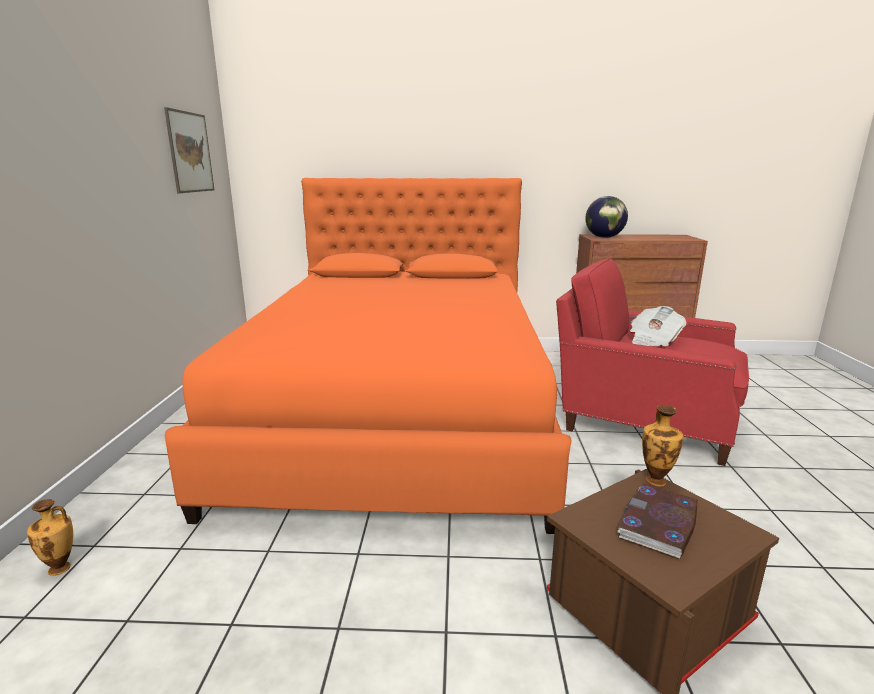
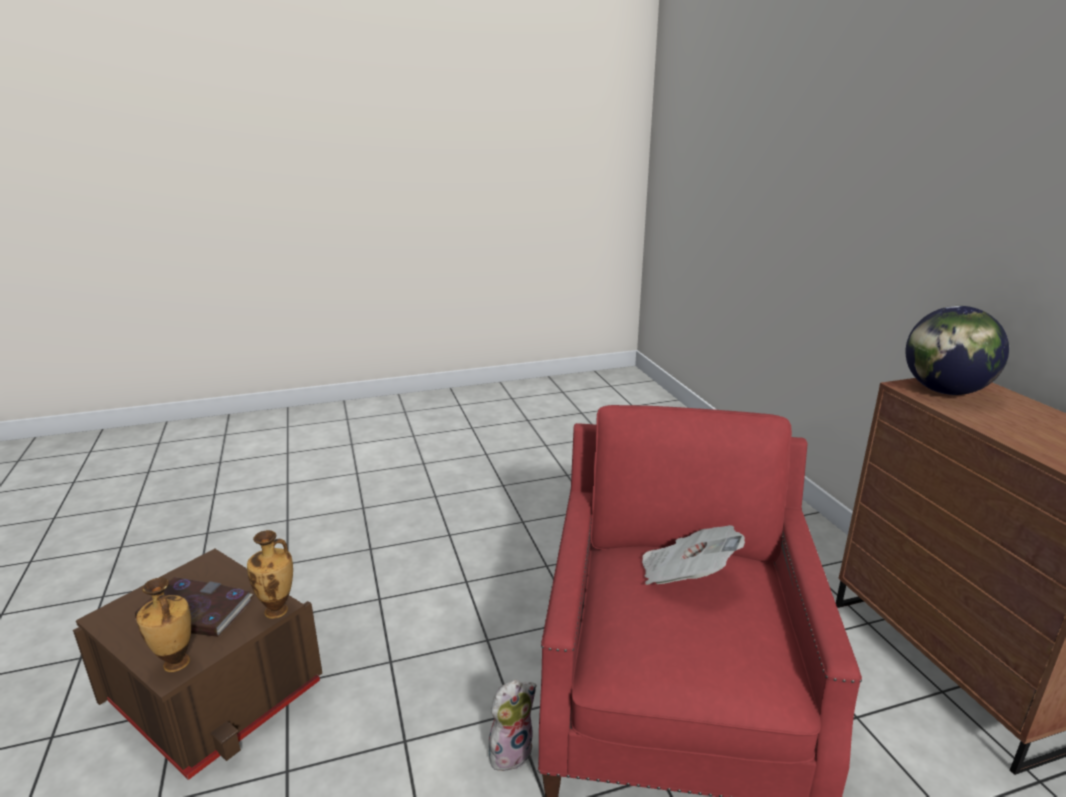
camera: 70 degrees right, 5 degrees up
vase [27,499,73,576] -> vase moved to [136,577,191,672]
picture [164,107,214,193] -> none
orange bed [165,178,572,534] -> none
none -> plush toy [489,680,536,771]

